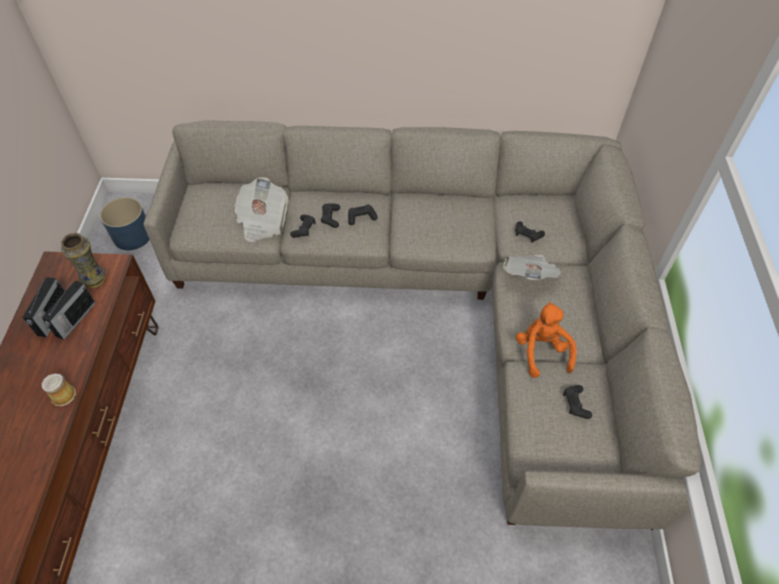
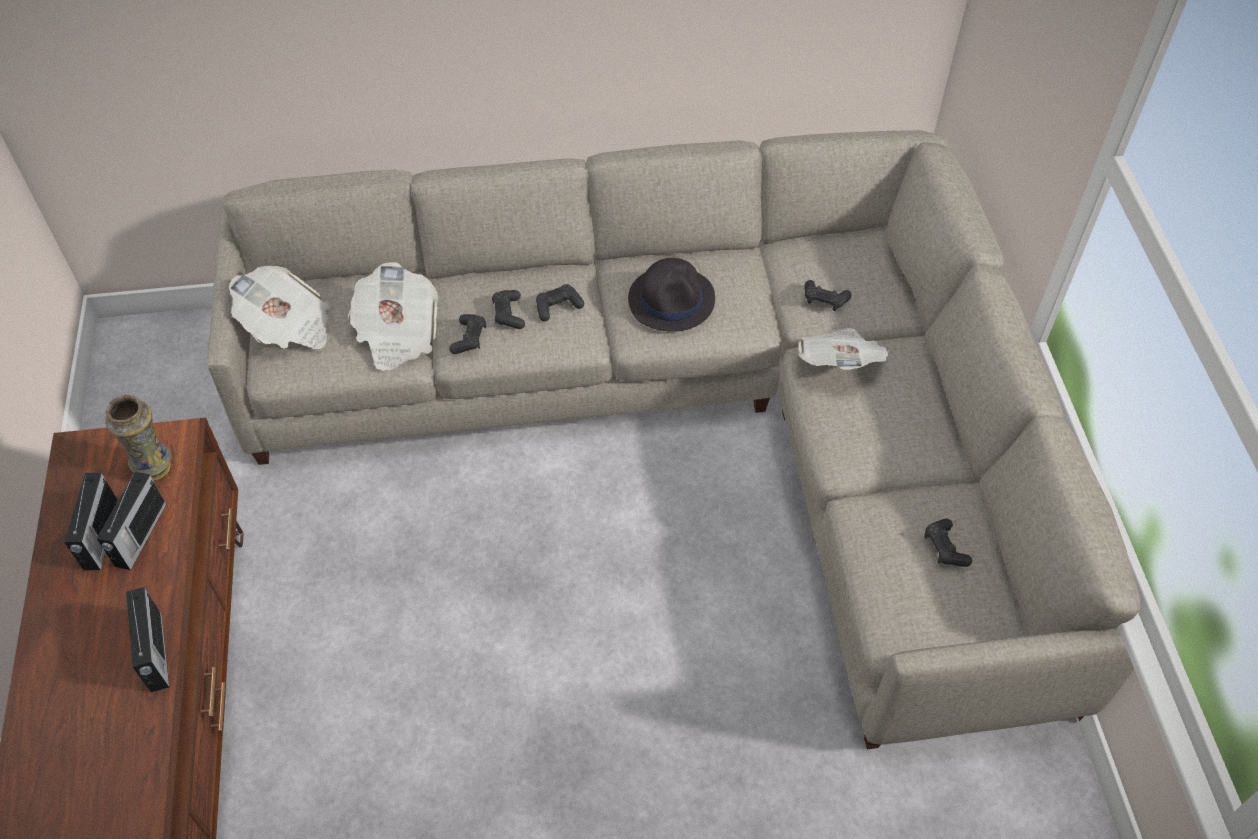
camera: 10 degrees left, 0 degrees up
mug [42,373,76,406] -> radio [126,587,169,692]
blue planter [100,197,150,250] -> none
orange plush toy [516,302,577,378] -> none
none -> newspaper [229,266,330,349]
none -> black hat [628,258,715,332]

